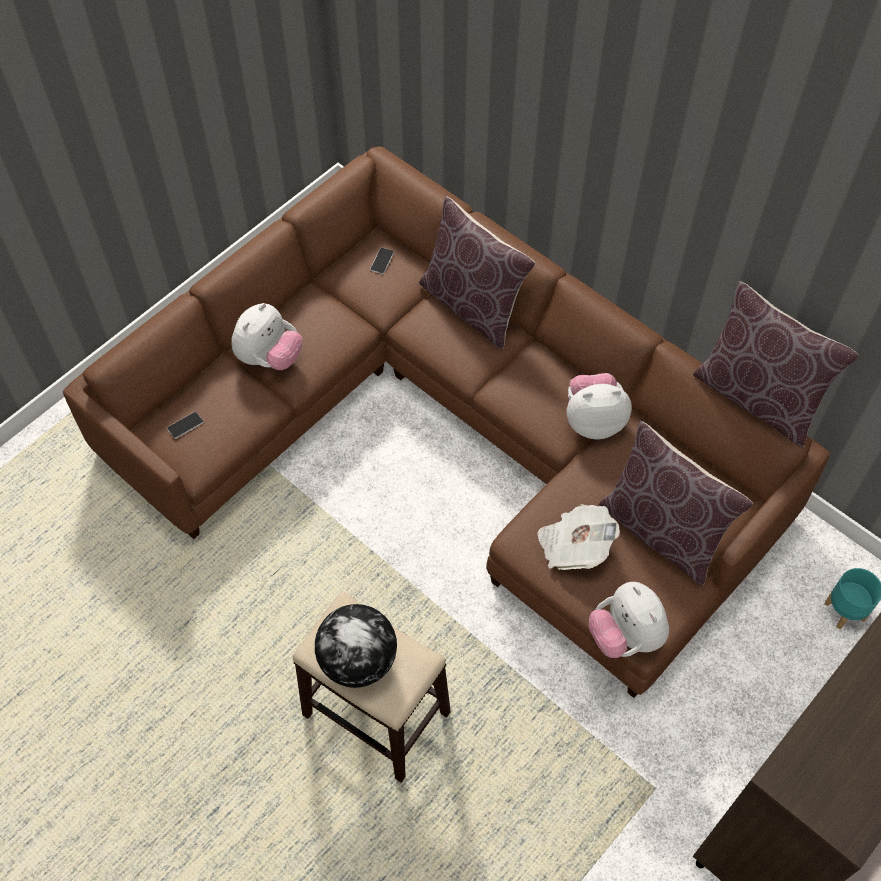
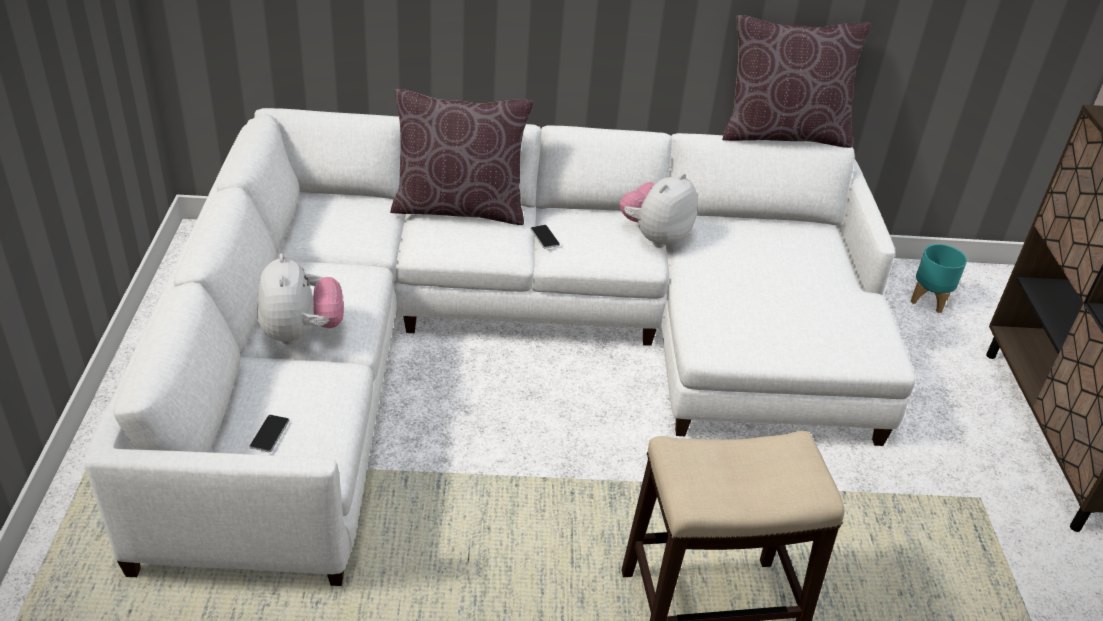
camera: 45 degrees left, 20 degrees down
brown sofa [63,146,830,698] -> white sofa [85,108,916,586]
globe [315,604,397,688] -> none
phone [370,248,394,274] -> phone moved to [531,225,560,249]
newspaper [537,504,620,570] -> none
plush toy [589,582,669,658] -> none
brown pillow [599,421,753,586] -> none

